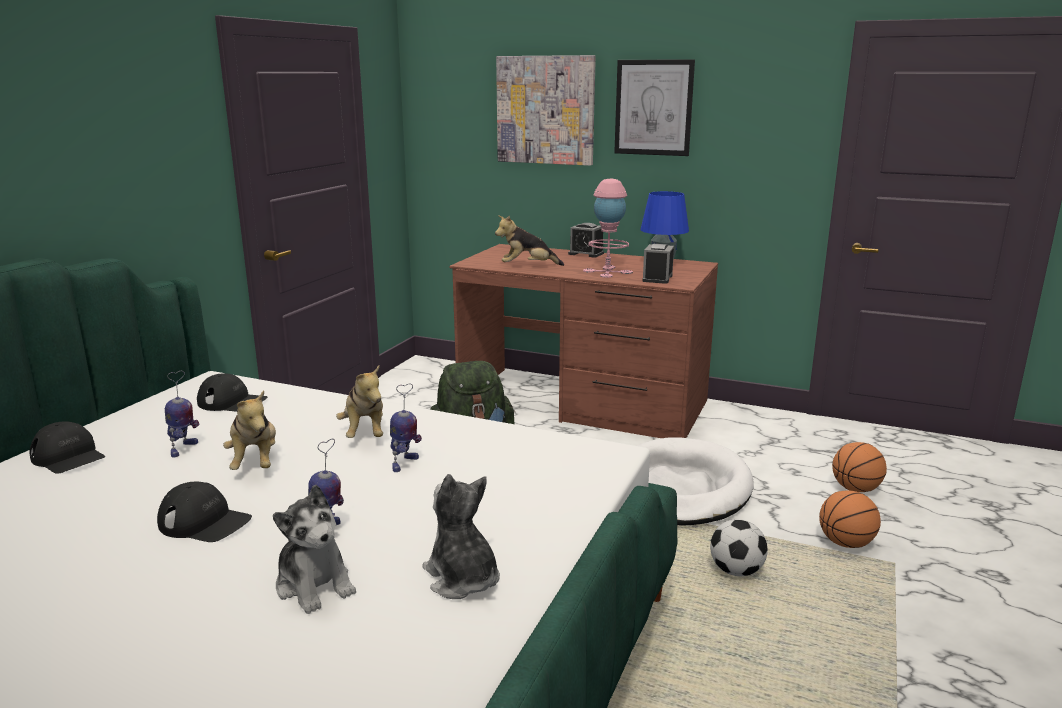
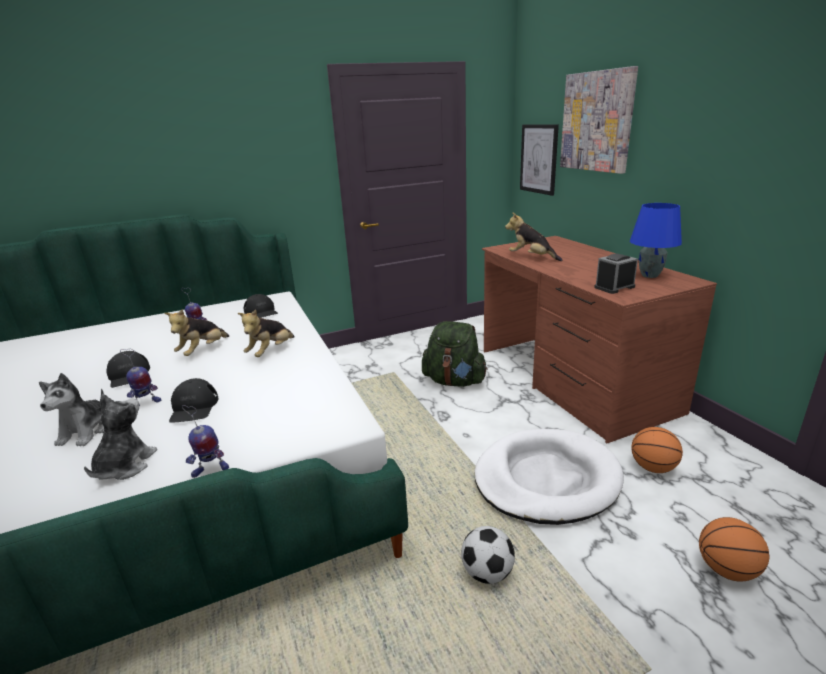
camera: 45 degrees right, 5 degrees up
black cap [29,421,105,474] -> black cap moved to [169,378,218,423]
toy robot [390,383,422,472] -> toy robot moved to [182,405,229,478]
alarm clock [568,223,604,258] -> none
pink table lamp [583,179,633,278] -> none
picture [614,59,695,156] -> picture moved to [520,124,559,196]
basketball [819,491,881,548] -> basketball moved to [631,427,683,473]

